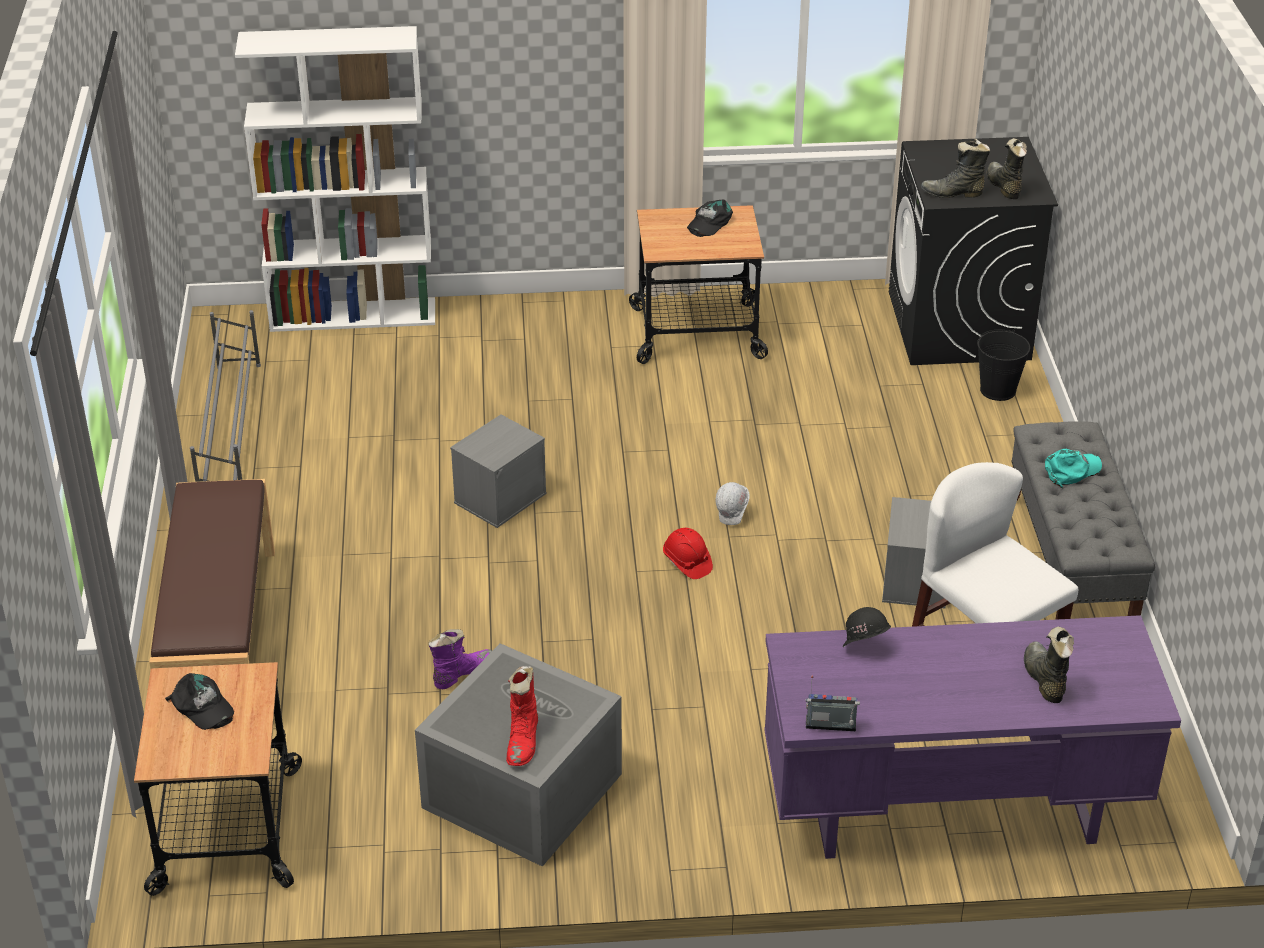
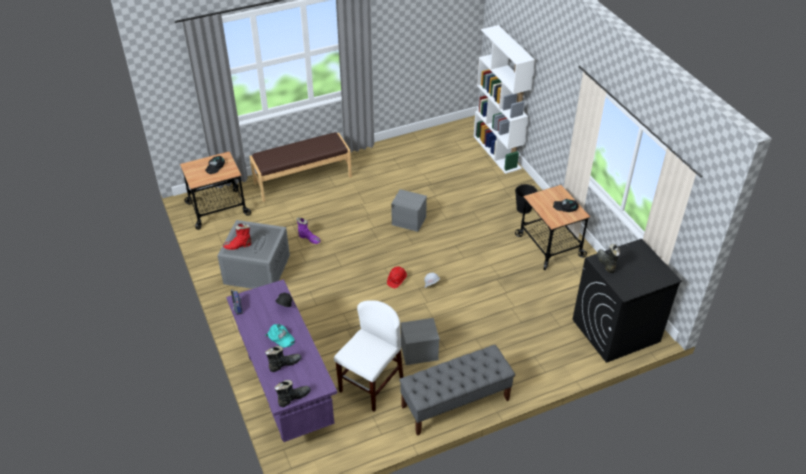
camera: 70 degrees right, 5 degrees up
grey shoe rack [190,310,261,482] -> none
black bucket [977,329,1030,401] -> black bucket moved to [515,184,538,214]
black boot [986,138,1027,199] -> black boot moved to [275,380,311,407]
turquoise cap [1045,449,1102,488] -> turquoise cap moved to [265,324,295,348]

